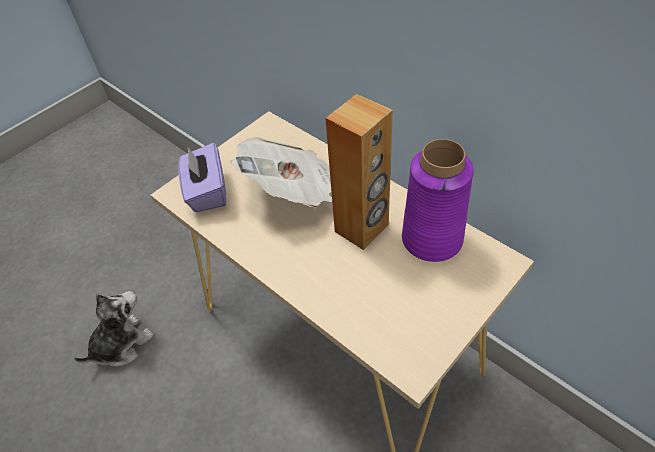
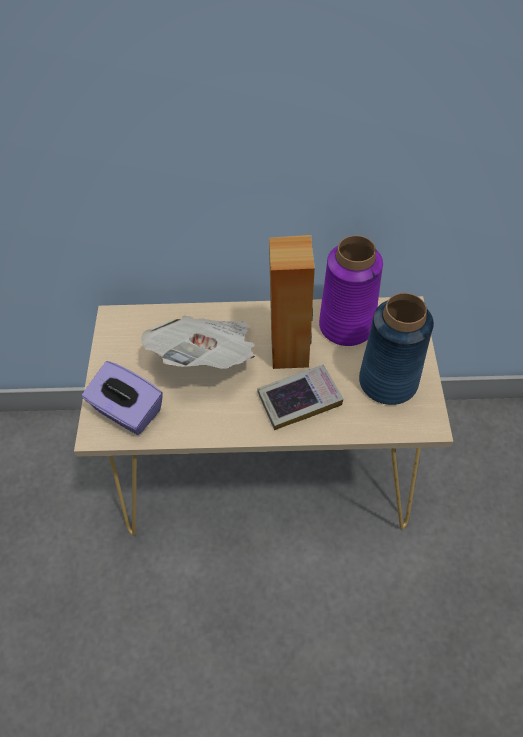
camera: 45 degrees left, 5 degrees up
plush toy [74,291,154,367] -> none
none -> book [257,365,343,430]
none -> blue vase [359,293,434,405]

